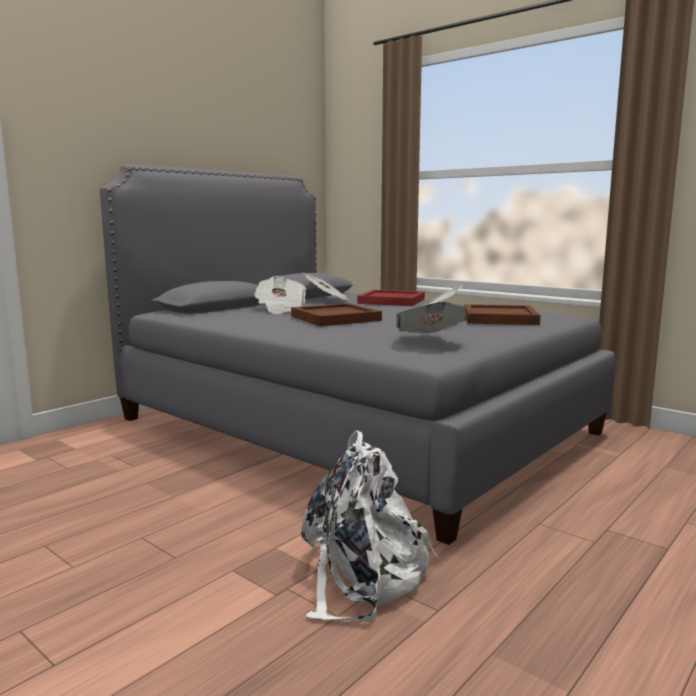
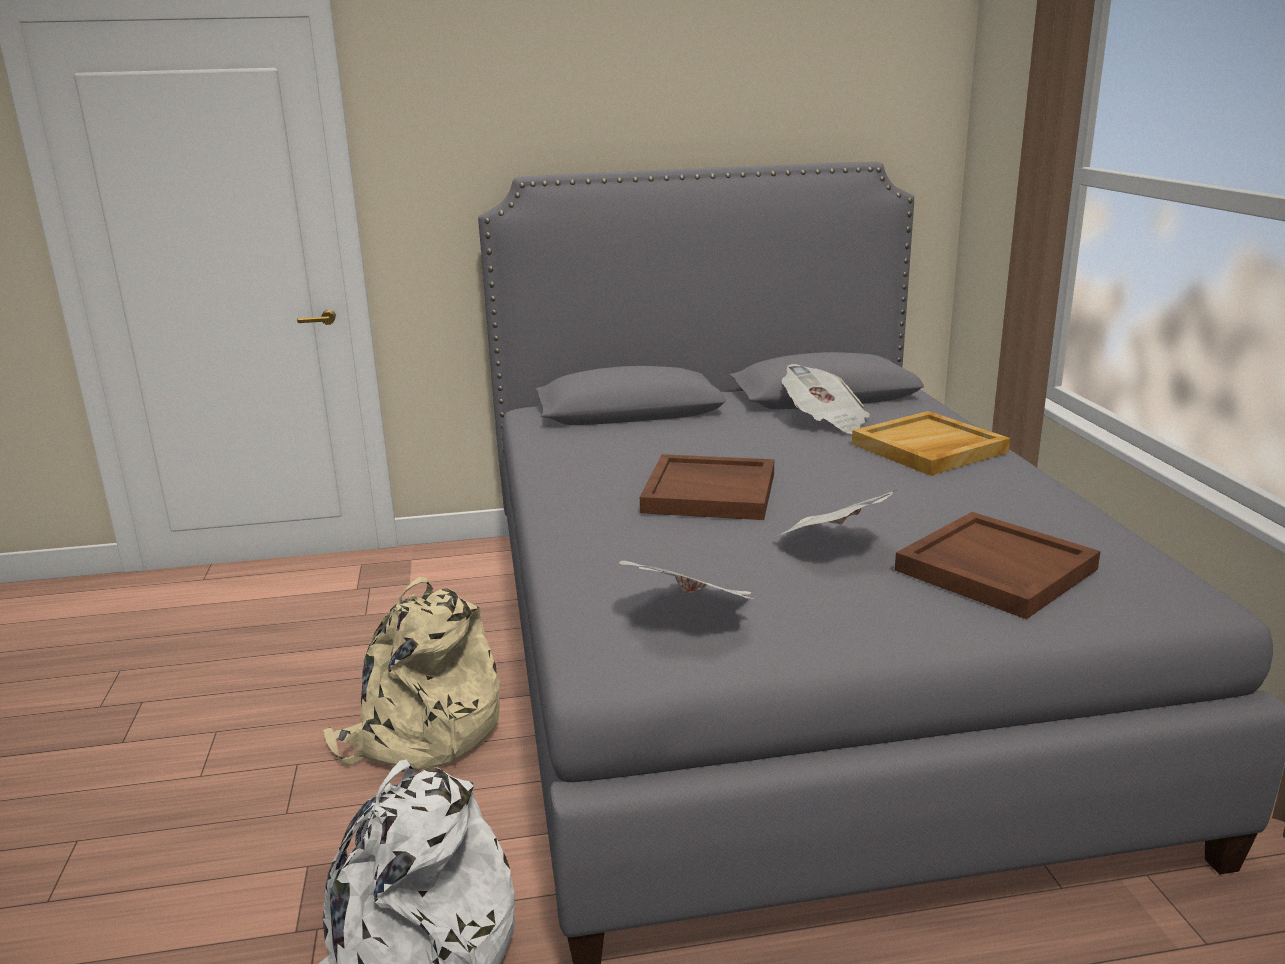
camera: 40 degrees right, 10 degrees up
newspaper [254,276,306,314] -> none
red tray [357,290,425,306] -> beige tray [852,411,1010,476]
none -> beige backpack [323,577,500,771]

